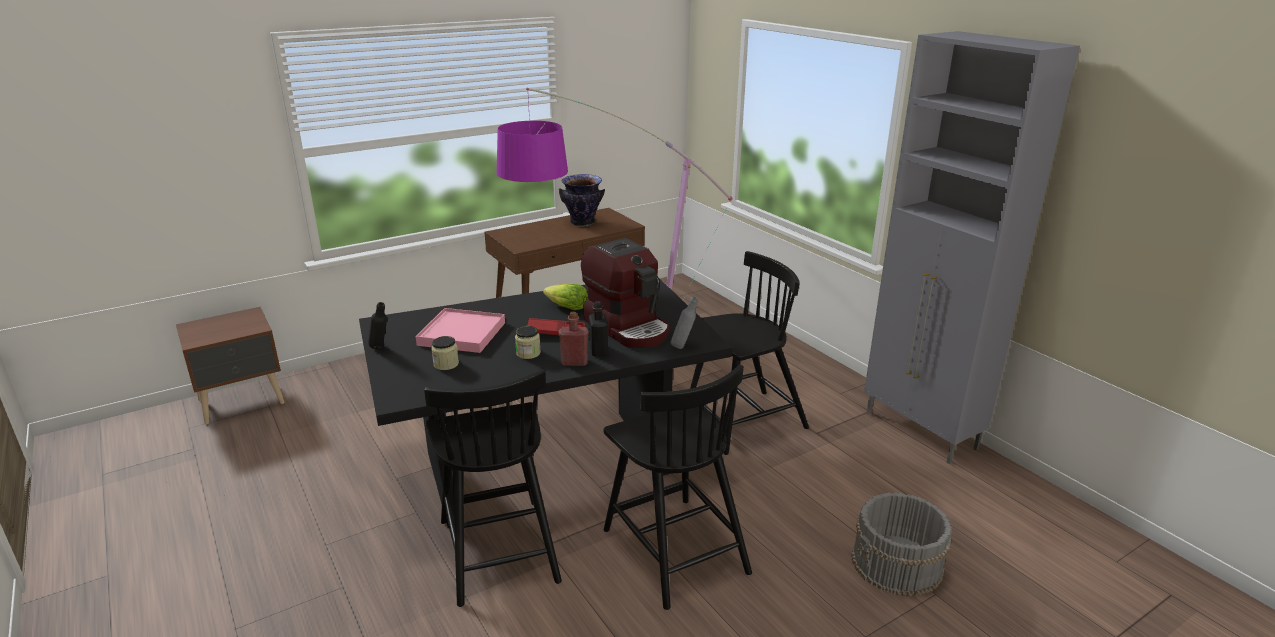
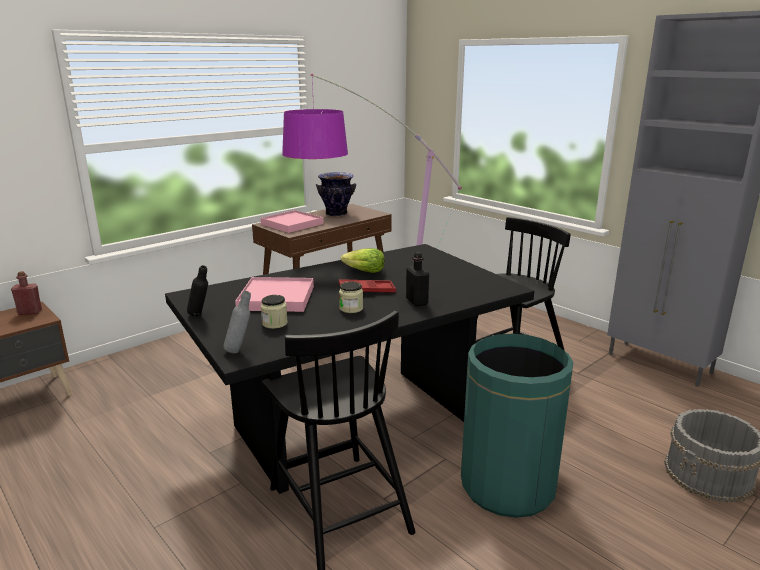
camera: 10 degrees left, 5 degrees down
red bottle [558,312,589,366] -> red bottle moved to [11,271,42,315]
coffee machine [581,238,669,348] -> none
black chair [604,364,752,610] -> green trash can [461,334,574,518]
grey bottle [671,296,698,349] -> grey bottle moved to [223,291,251,354]
none -> pink tray [260,210,323,233]

